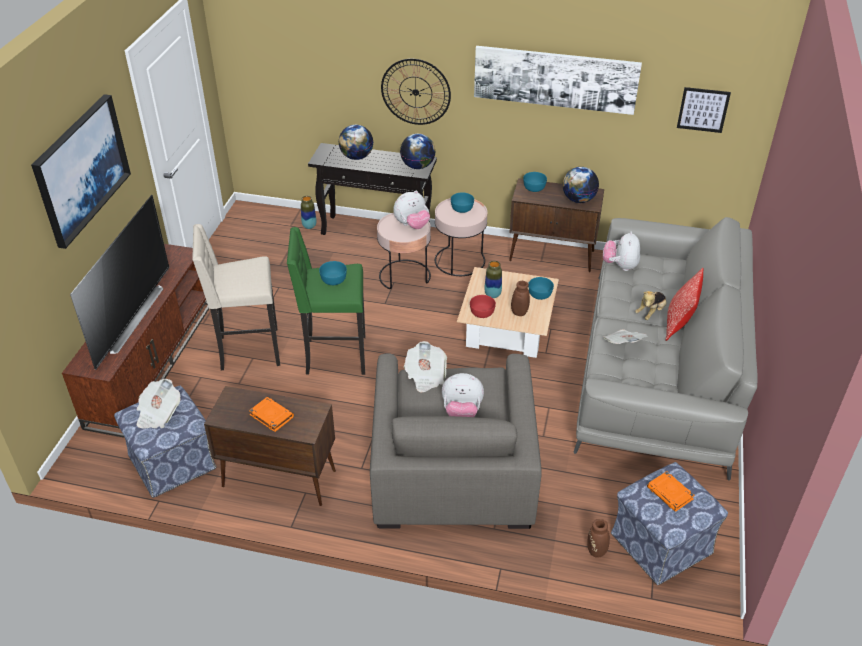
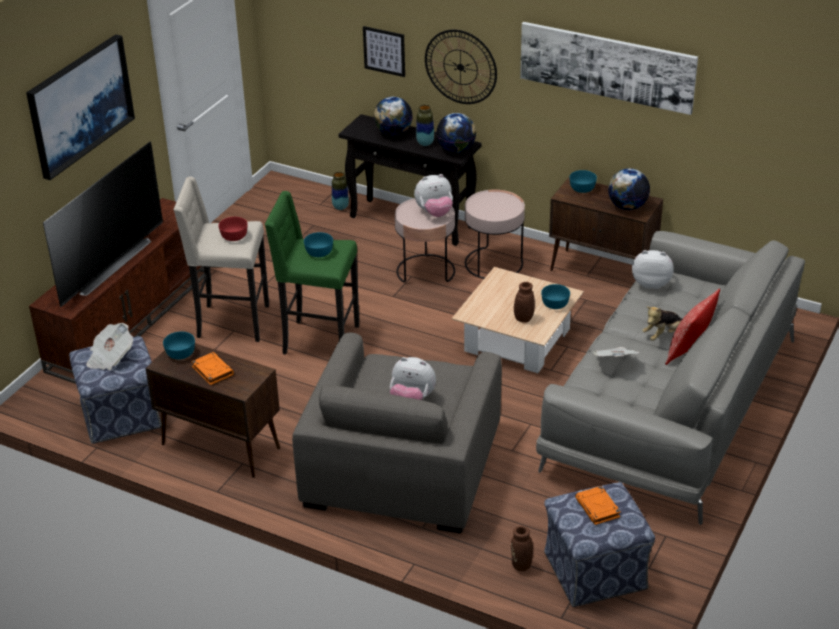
camera: 15 degrees right, 5 degrees down
newspaper [404,341,447,393] -> none
turquoise bowl [451,192,474,213] -> turquoise bowl moved to [163,331,195,359]
red bowl [470,295,496,318] -> red bowl moved to [219,217,248,241]
vase [484,261,502,298] -> vase moved to [416,104,434,146]
plush toy [603,231,640,271] -> plush toy turned 75 degrees clockwise [632,250,674,290]
picture [677,87,731,133] -> picture moved to [363,26,405,77]

